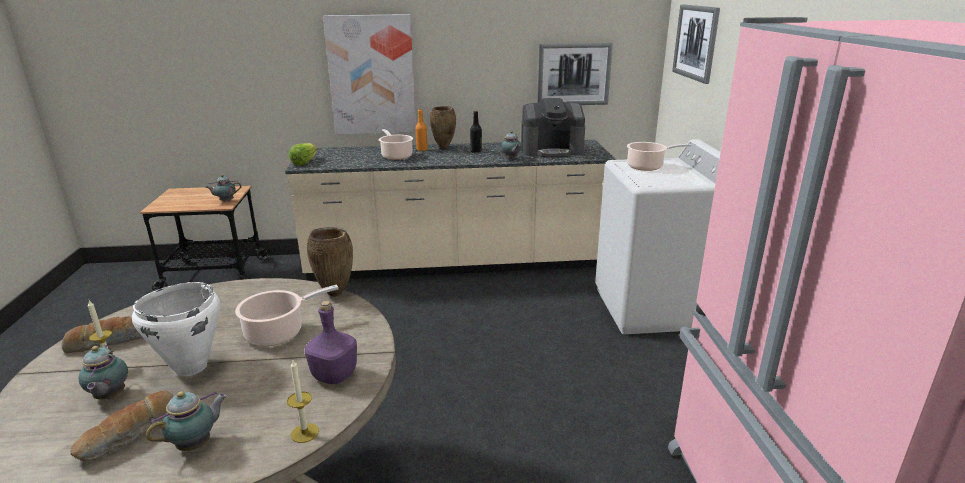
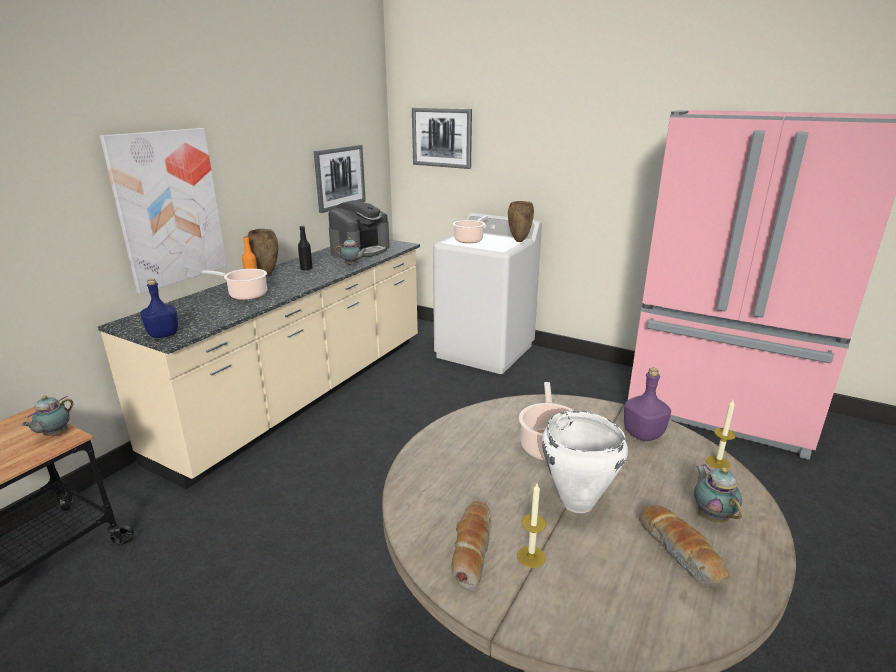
camera: 55 degrees left, 0 degrees up
teapot [79,344,128,399] -> none
lettuce [289,143,317,166] -> blue bottle [140,279,178,338]
brown vase [307,227,353,297] -> brown vase moved to [508,201,534,242]

